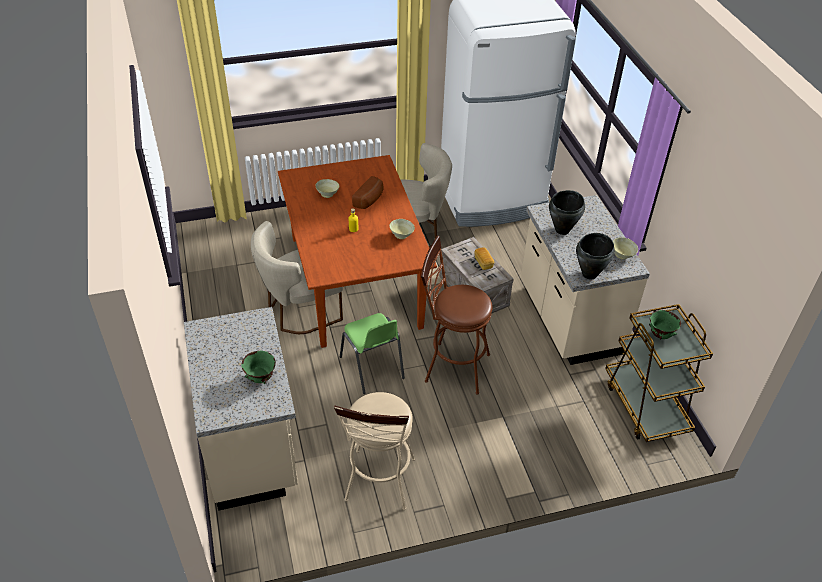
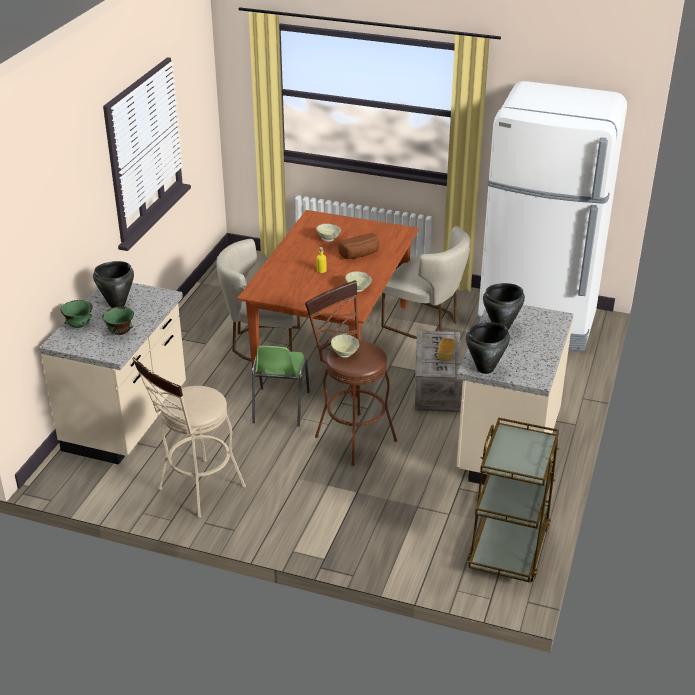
camera: 35 degrees right, 10 degrees down
beige bowl [613,237,638,260] -> beige bowl moved to [331,334,359,358]
green bowl [649,310,681,339] -> green bowl moved to [61,300,93,328]
none -> black cooking pot [93,261,134,308]

